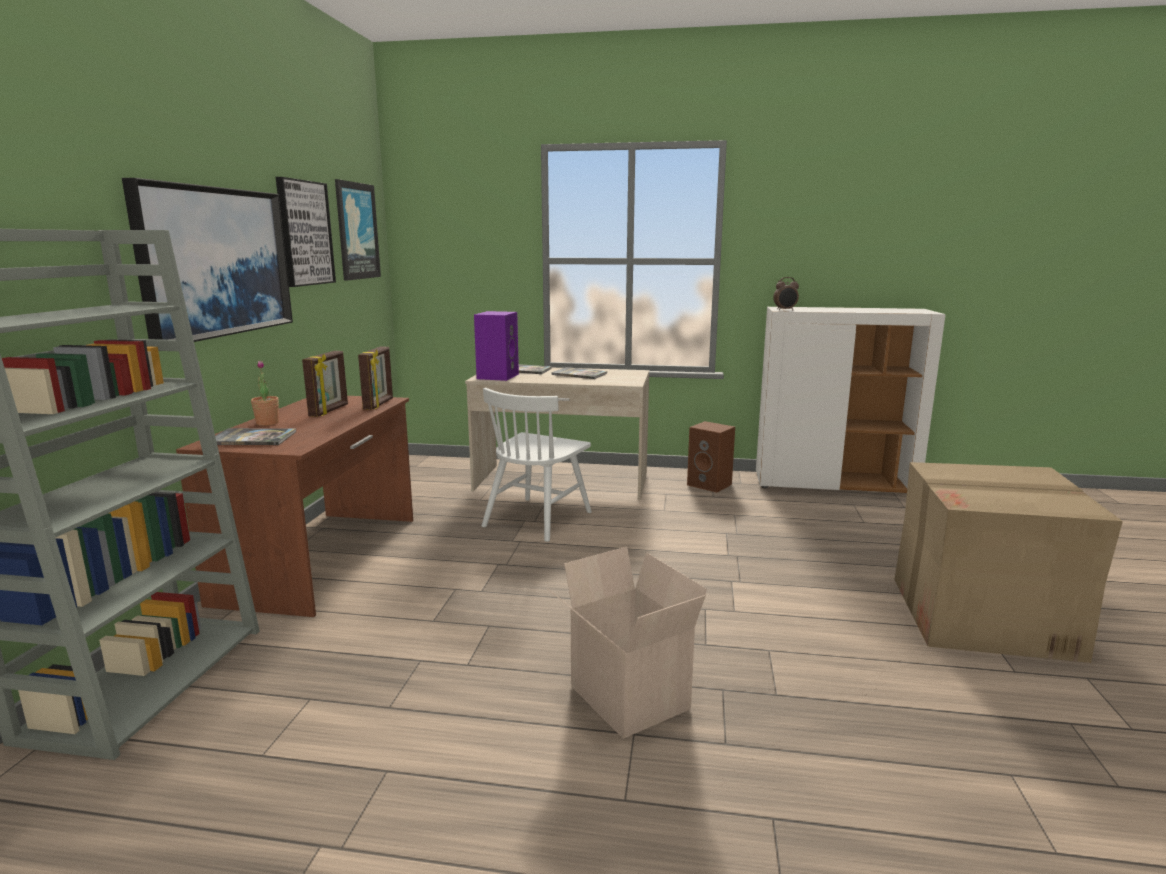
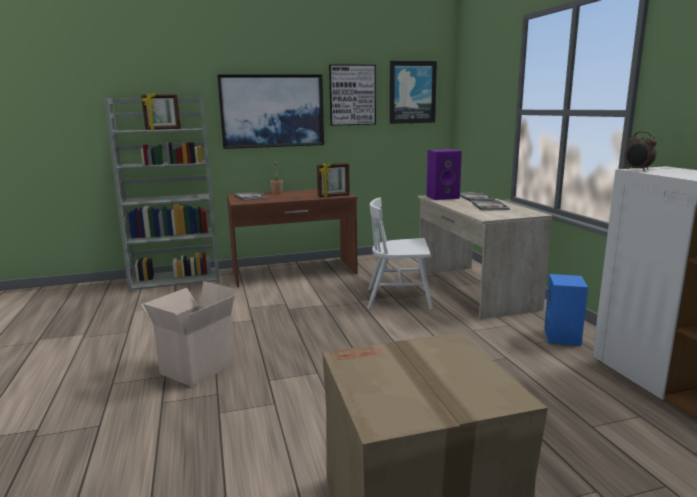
camera: 65 degrees right, 0 degrees up
picture frame [302,351,348,417] -> picture frame moved to [141,93,181,130]
brown speaker [687,421,735,493] -> blue speaker [544,274,588,346]

